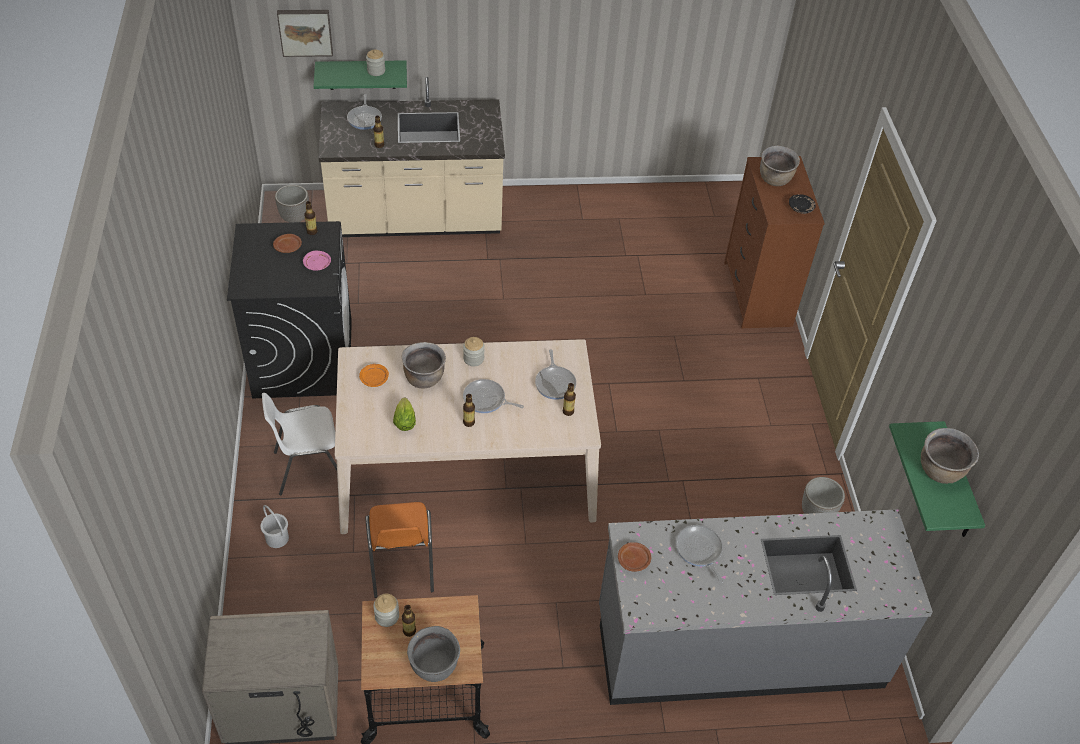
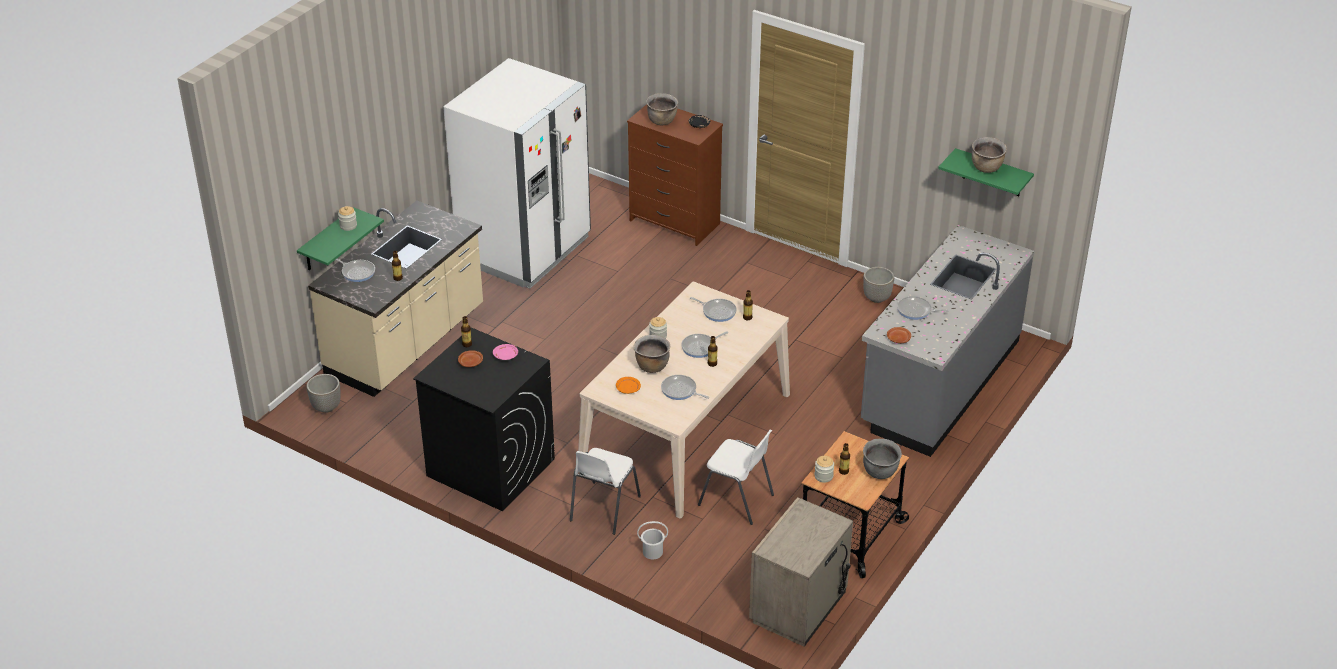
camera: 50 degrees left, 10 degrees down
picture [277,10,333,57] -> none
orange chair [366,502,434,598] -> white chair [698,430,774,525]
lettuce [393,398,416,431] -> frying pan [661,375,709,400]
none -> white fridge [443,58,591,289]

